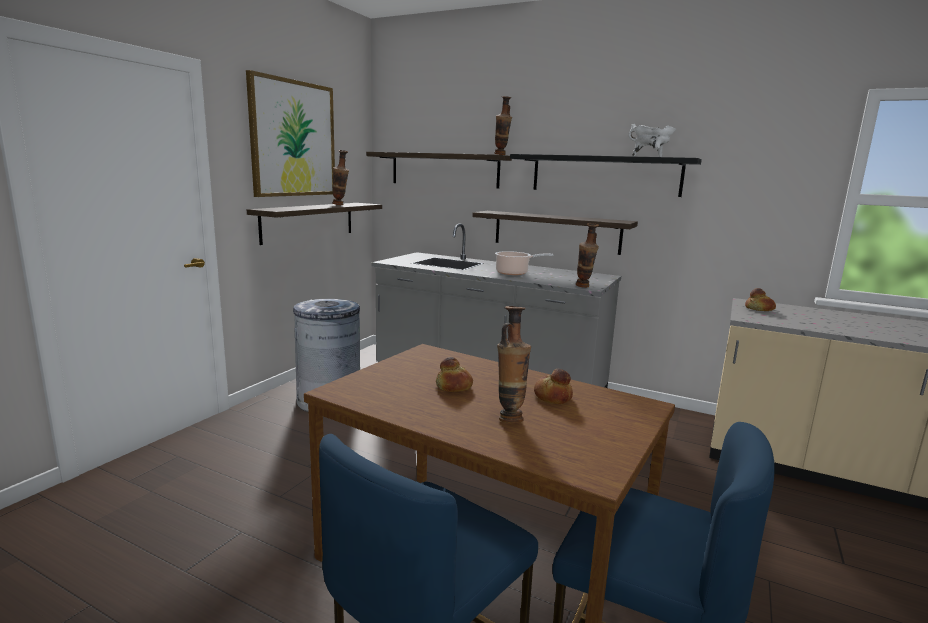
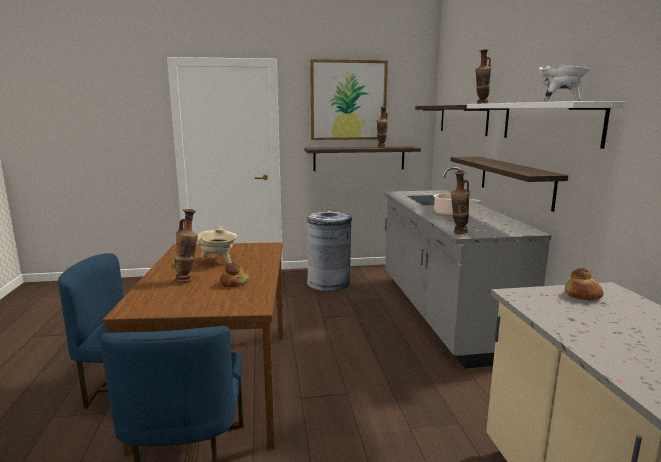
camera: 55 degrees right, 0 degrees up
bread [436,357,473,392] -> beige cooking pot [197,226,237,264]
black shelf [510,154,702,197] -> white shelf [467,101,624,149]

